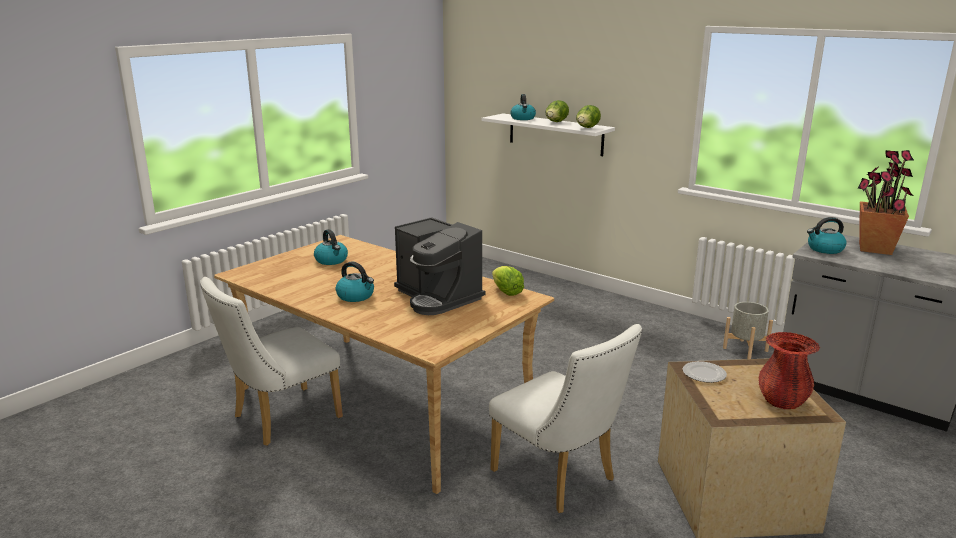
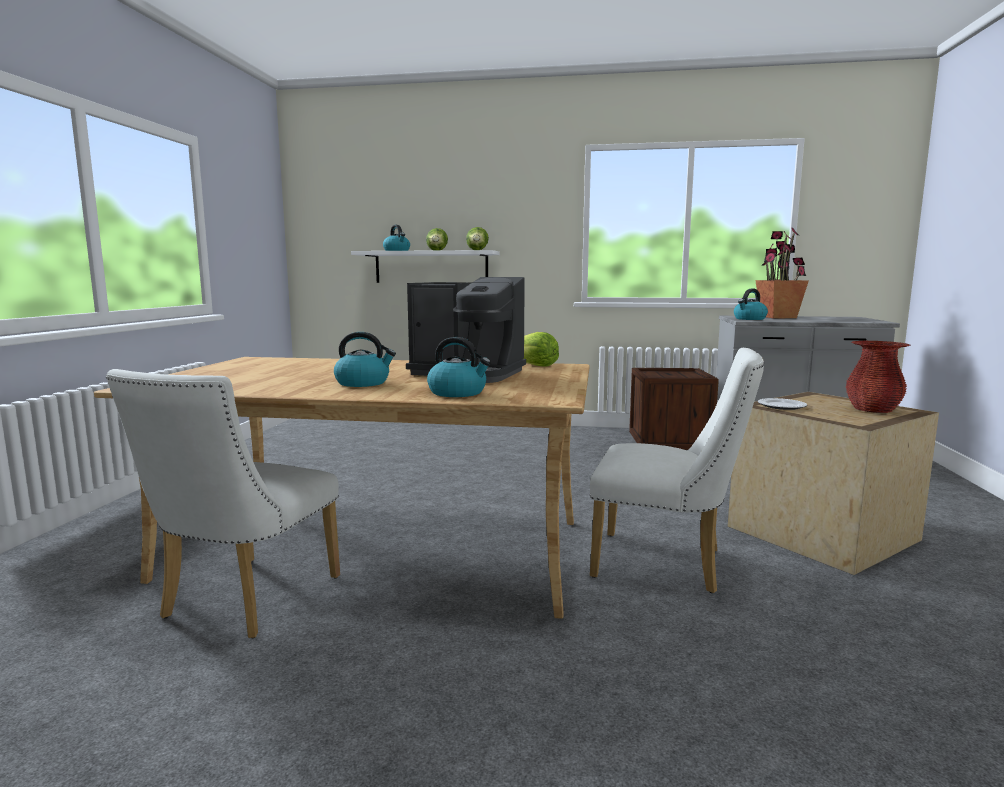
camera: 30 degrees left, 10 degrees down
kettle [314,229,348,265] -> kettle moved to [427,337,491,397]
grey planter [723,302,773,359] -> crate [629,368,719,450]

